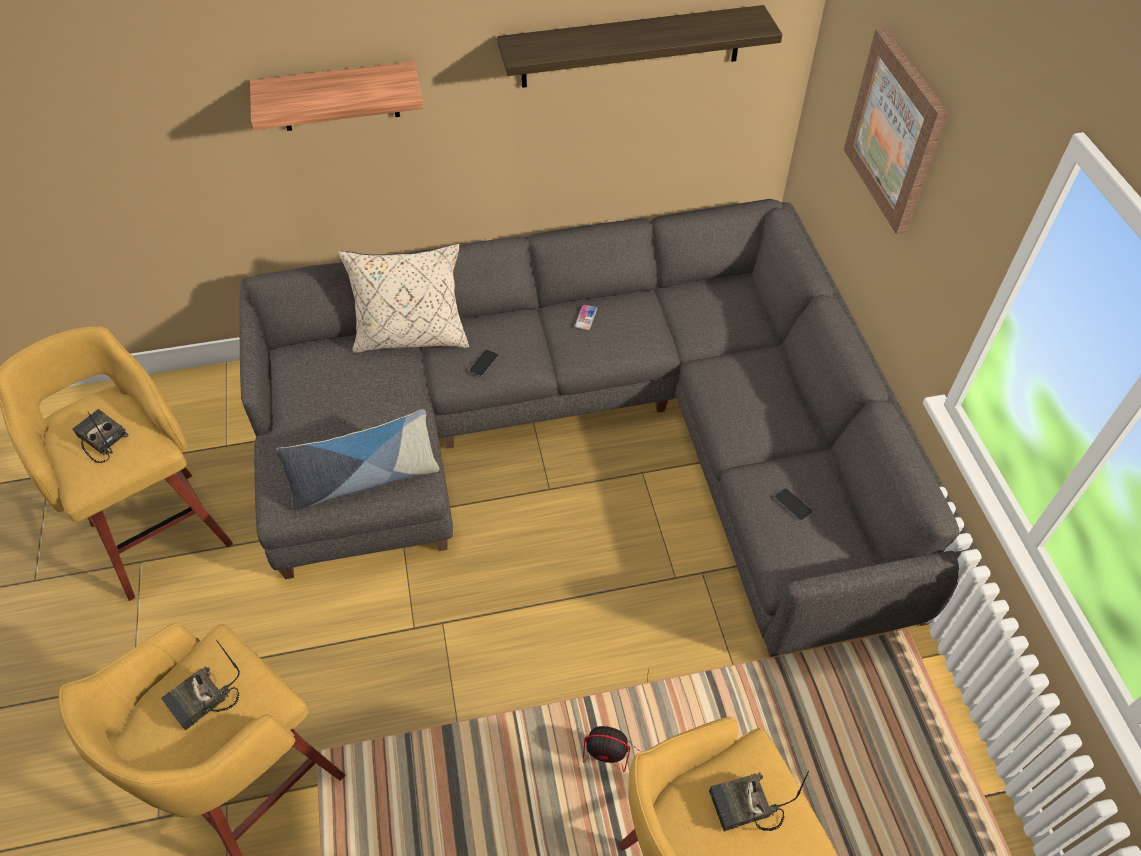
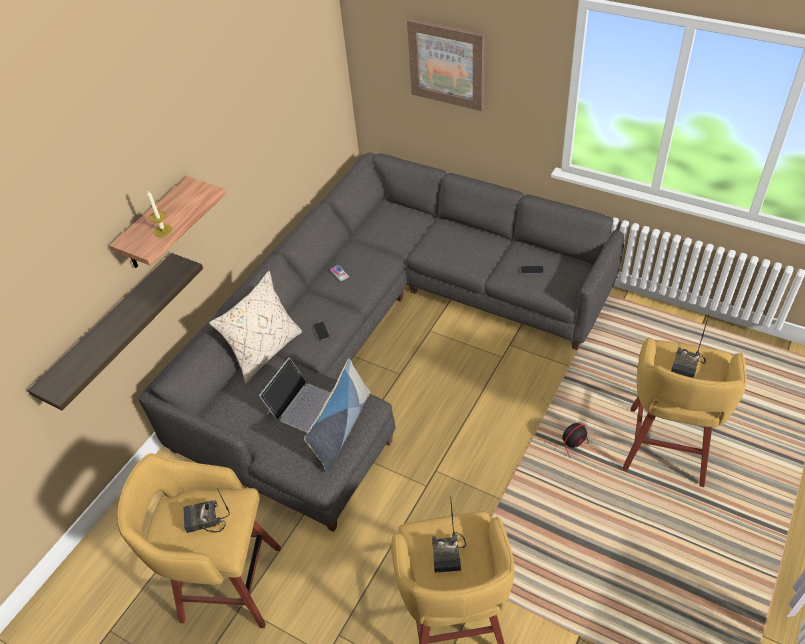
camera: 45 degrees left, 5 degrees down
shelf [497,5,782,88] -> shelf moved to [27,253,203,411]
none -> candle [147,191,173,237]
none -> laptop [259,357,331,433]

